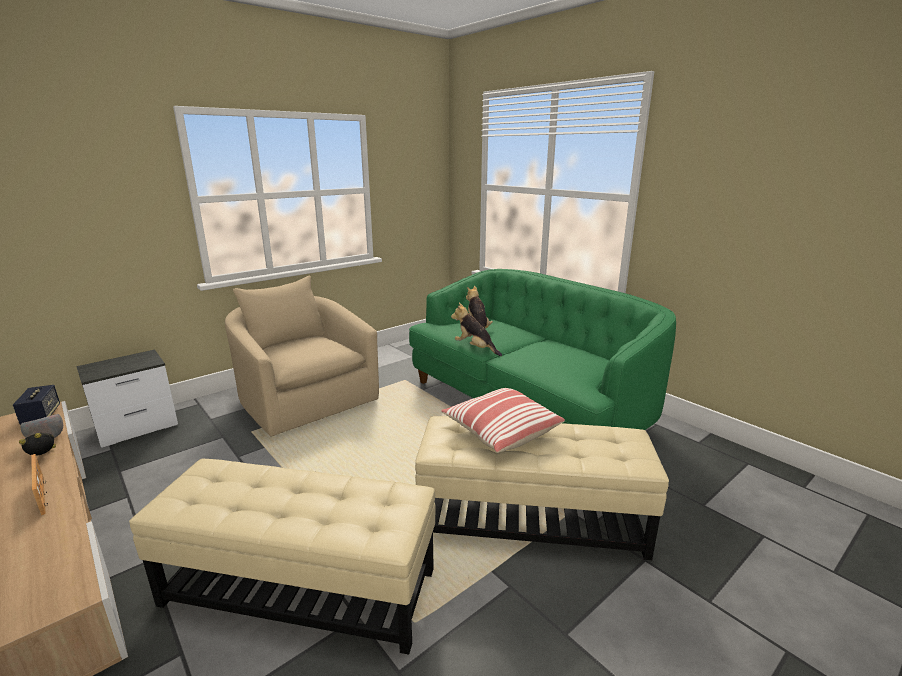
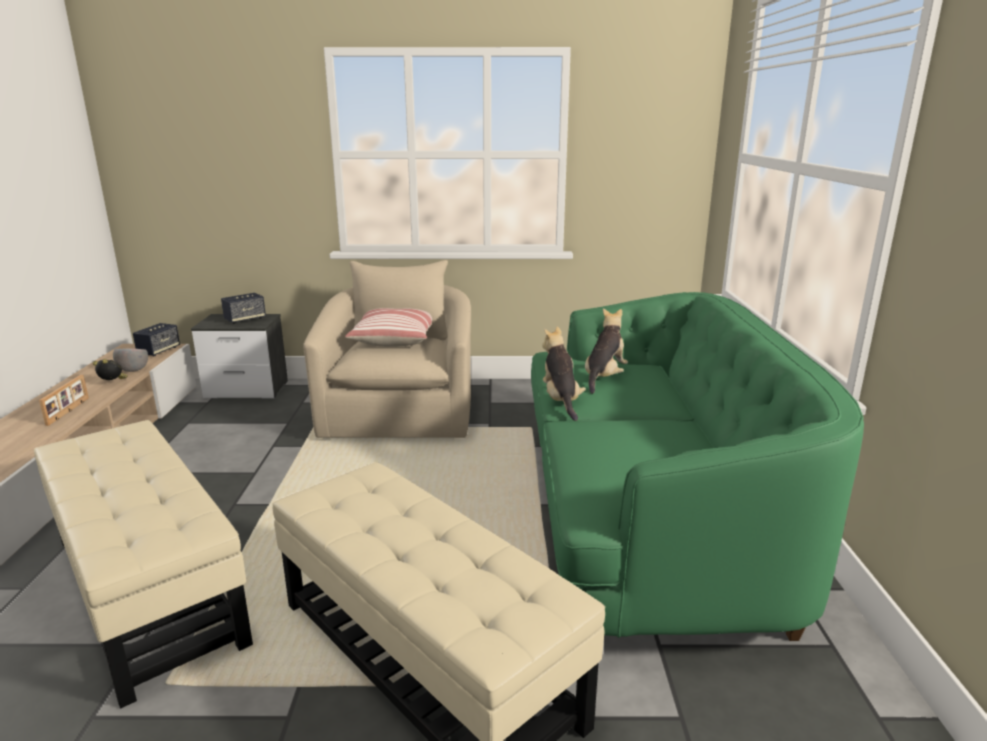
camera: 40 degrees right, 0 degrees up
pillow [441,388,565,453] -> pillow moved to [345,308,432,347]
none -> speaker [221,293,266,324]

